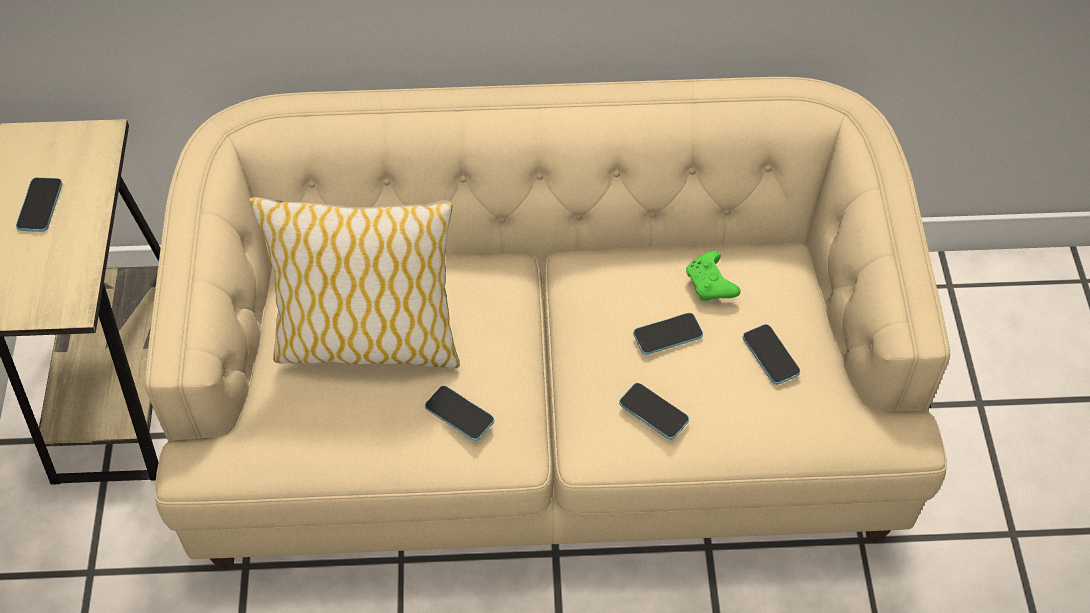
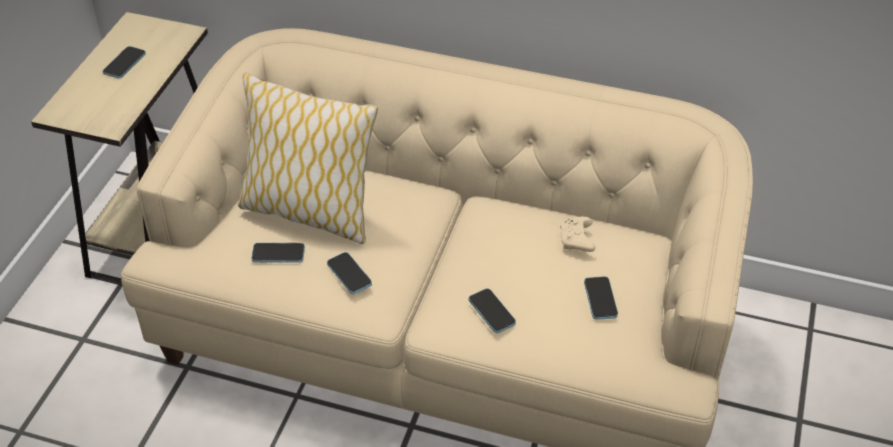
camera: 20 degrees right, 10 degrees down
phone [633,313,703,355] -> phone moved to [251,243,305,263]
green game controller [686,251,741,301] -> beige game controller [560,216,596,252]

